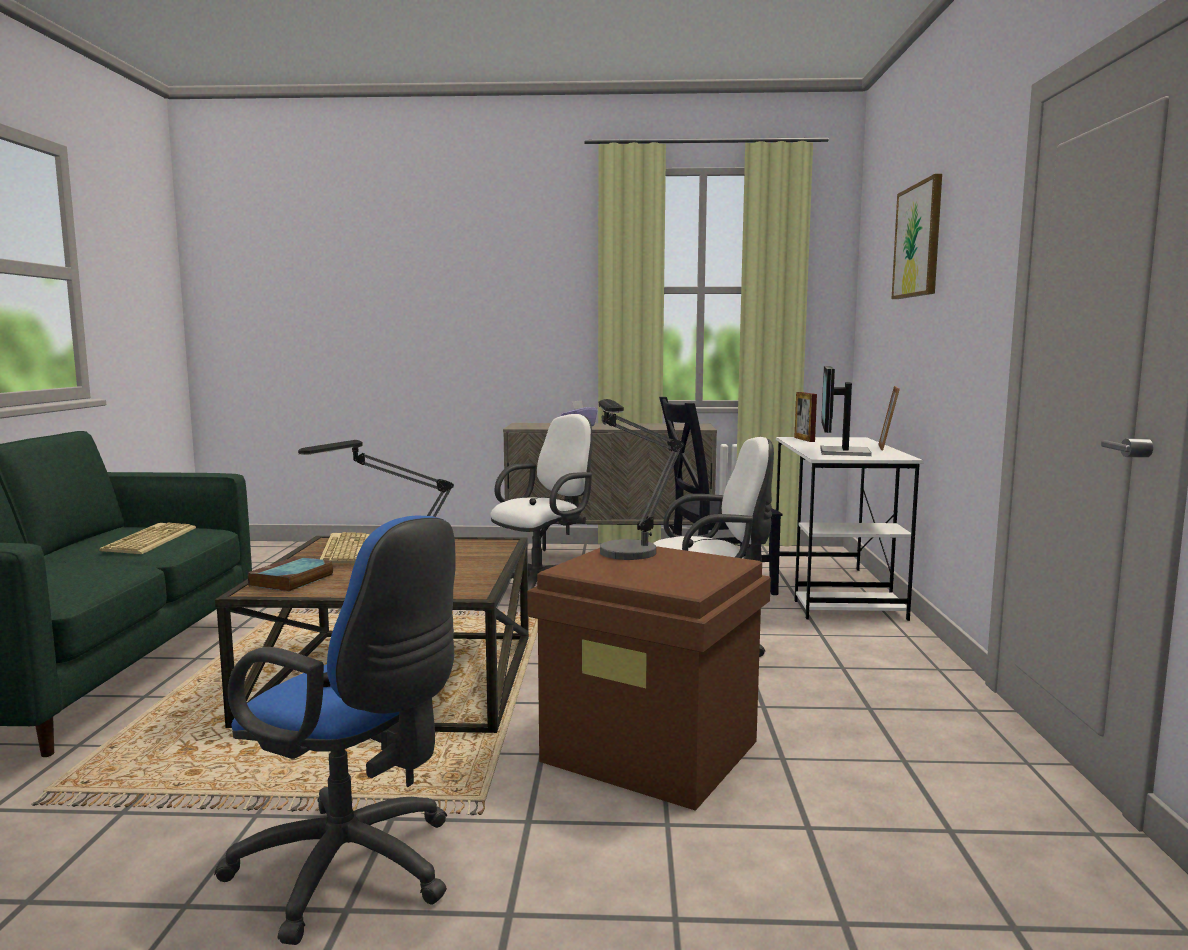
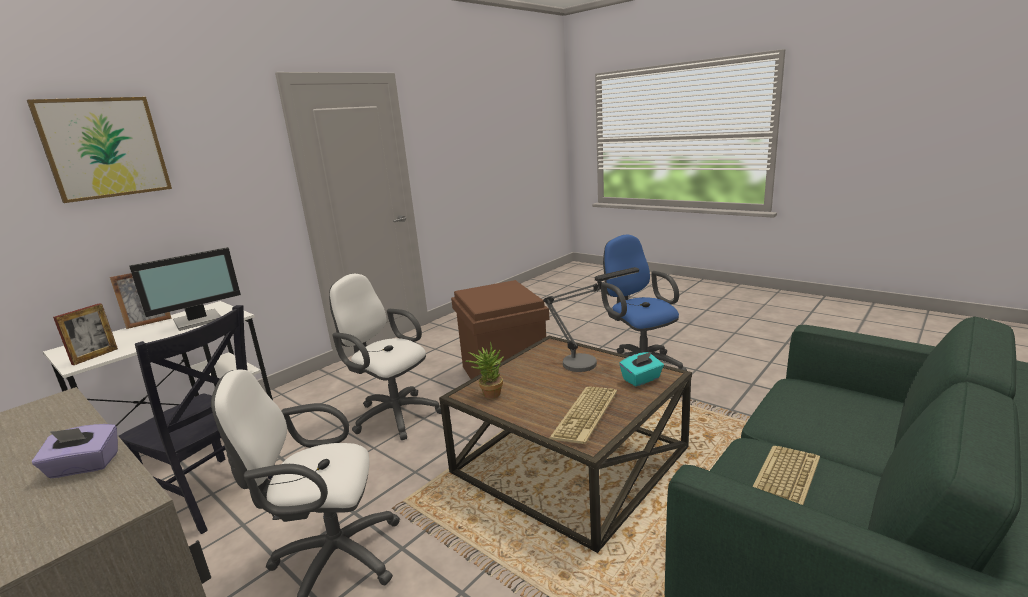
camera: 140 degrees left, 10 degrees up
book [248,557,334,592] -> turquoise tissue box [619,352,664,386]
table lamp [598,399,684,560] -> none
none -> potted plant [465,341,504,399]

